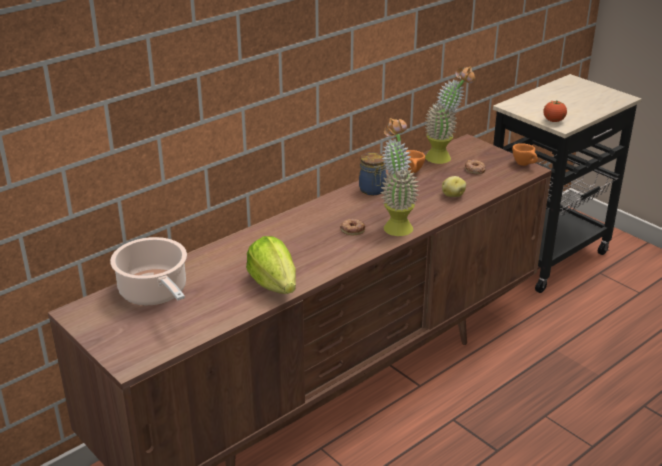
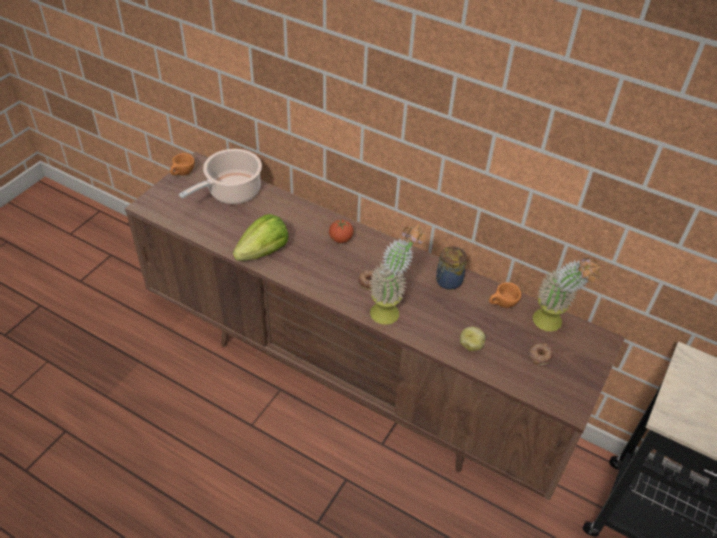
camera: 70 degrees right, 15 degrees up
orange cup [512,144,538,166] -> orange cup moved to [170,153,195,176]
tomato [543,100,567,122] -> tomato moved to [329,220,353,243]

